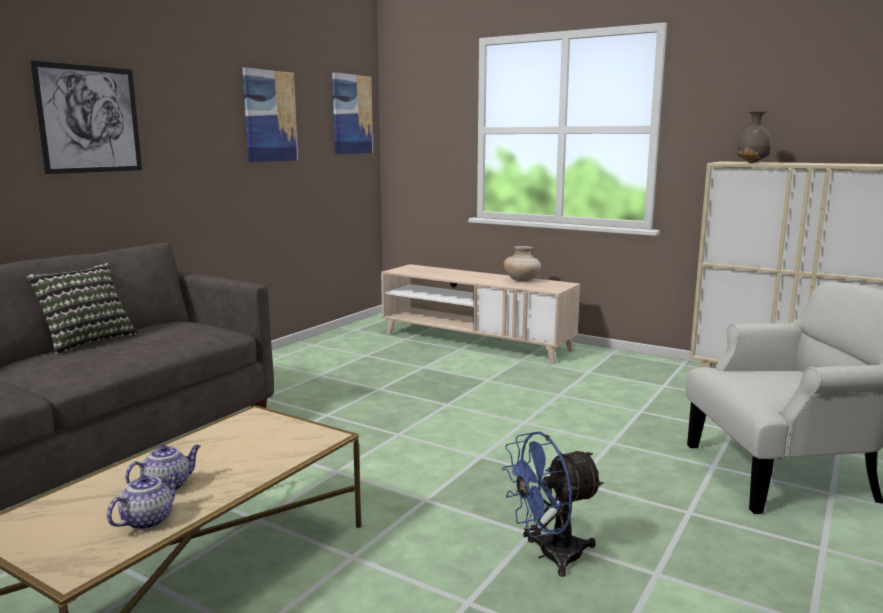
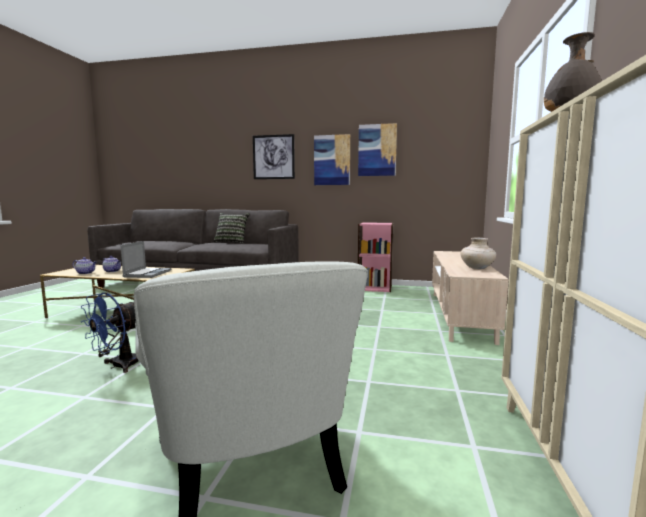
camera: 70 degrees right, 5 degrees down
picture [332,72,373,154] -> picture moved to [314,134,350,185]
blue fan [502,432,604,577] -> blue fan turned 105 degrees counterclockwise [81,292,139,373]
none -> laptop [120,241,171,278]
none -> pink bookcase [358,222,393,292]

